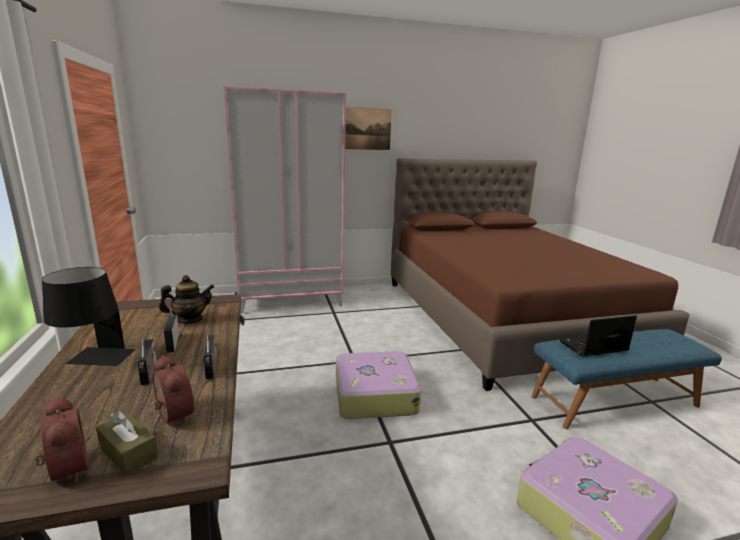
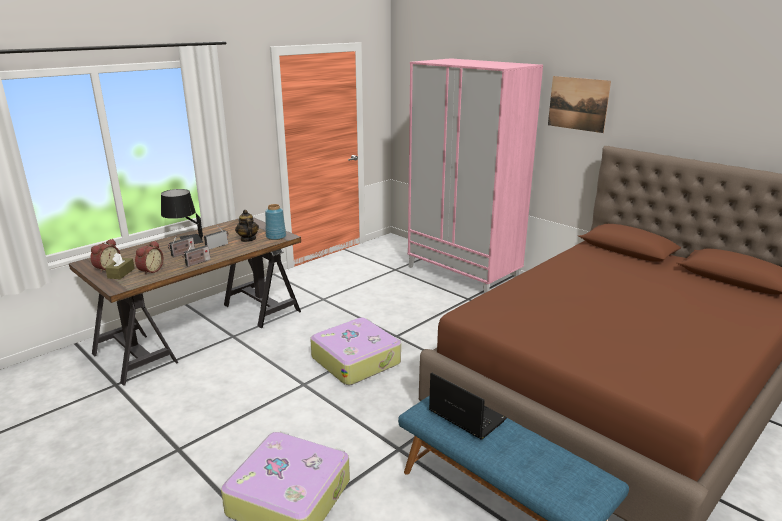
camera: 60 degrees right, 5 degrees up
teapot [159,275,214,324] -> teapot turned 150 degrees counterclockwise [235,210,259,242]
none -> blue vase [265,204,286,240]

